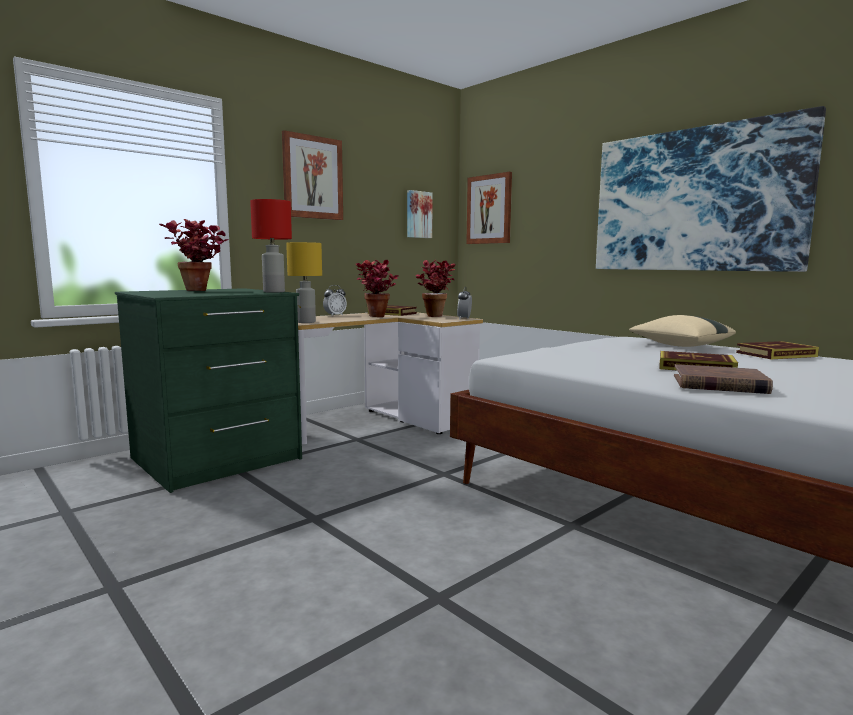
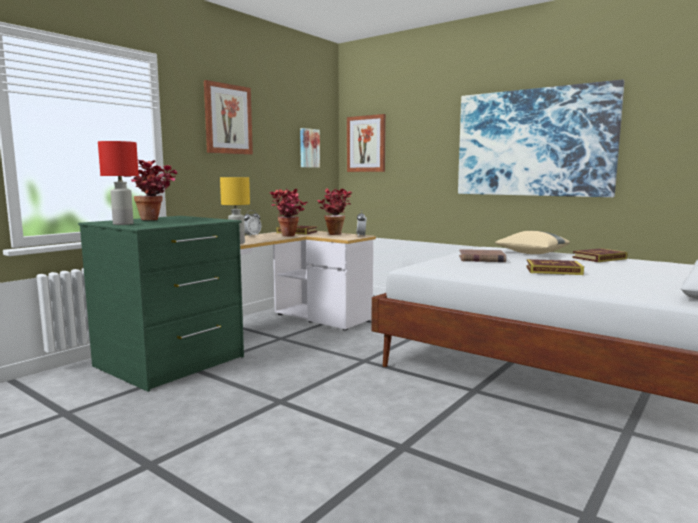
camera: 10 degrees left, 0 degrees up
red table lamp [250,199,292,293] -> red table lamp moved to [98,141,139,225]
brown book [674,364,773,394] -> brown book moved to [459,249,506,262]

